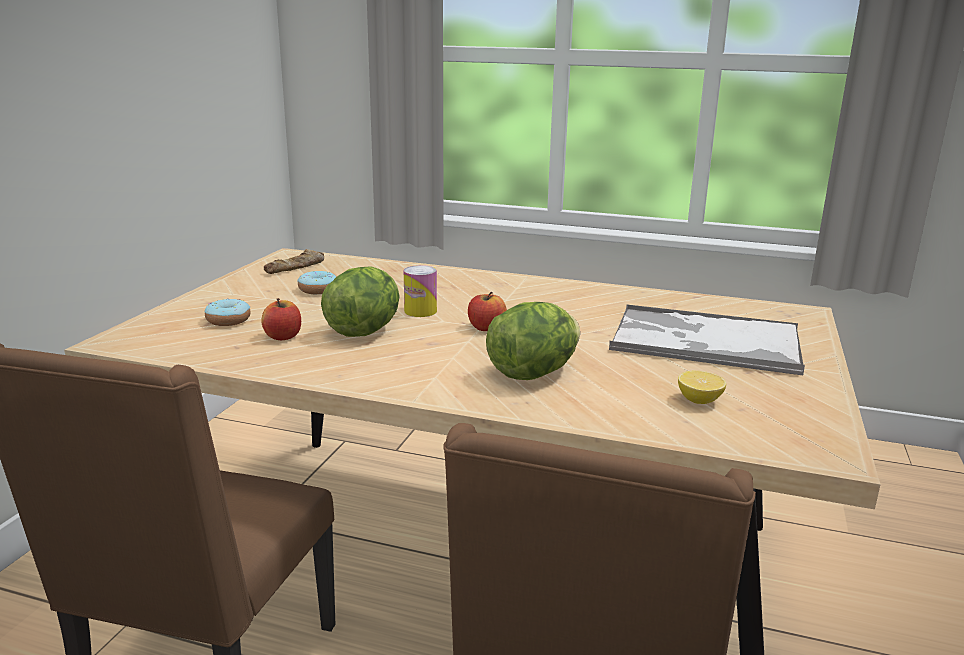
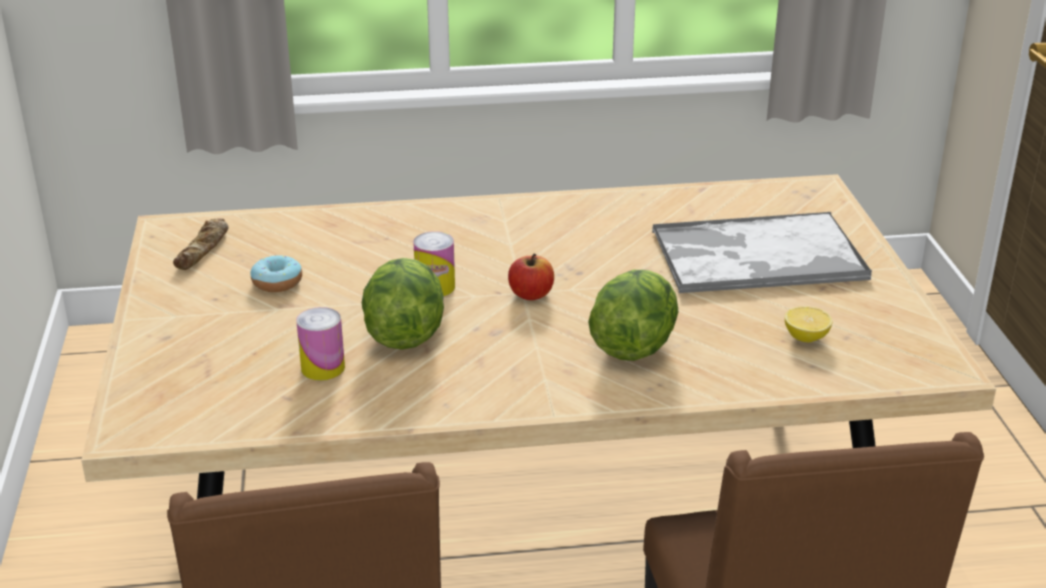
camera: 25 degrees left, 10 degrees up
donut [205,299,251,326] -> none
apple [261,298,301,340] -> can [296,307,345,381]

